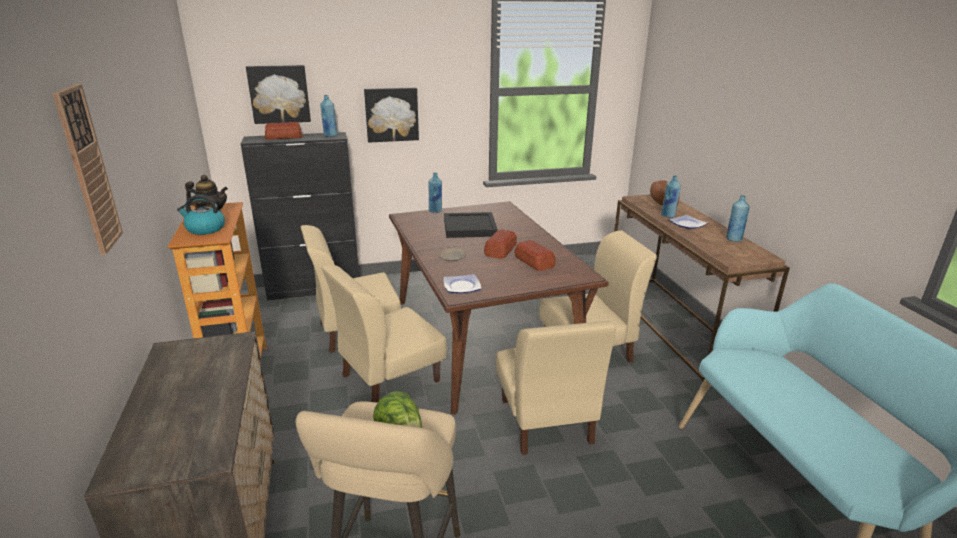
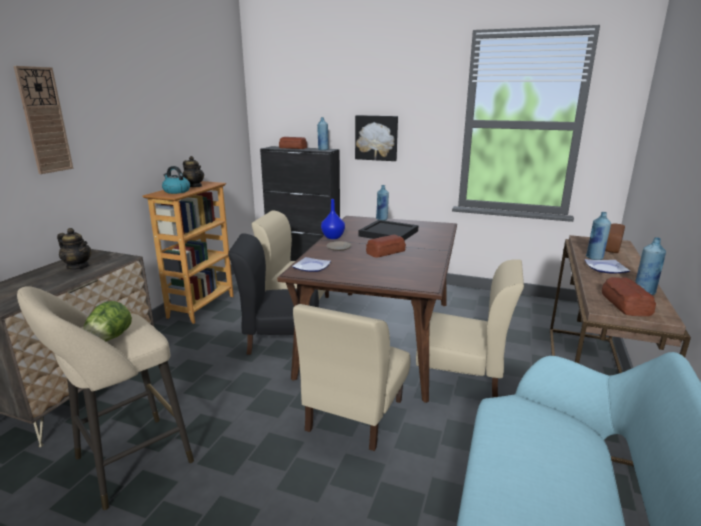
camera: 35 degrees right, 5 degrees down
picture [246,65,311,124] -> none
beige chair [322,265,447,403] -> black chair [228,233,319,355]
bread [515,240,556,271] -> bread moved to [602,277,656,316]
none -> teapot [57,228,91,270]
none -> blue vase [321,199,345,239]

